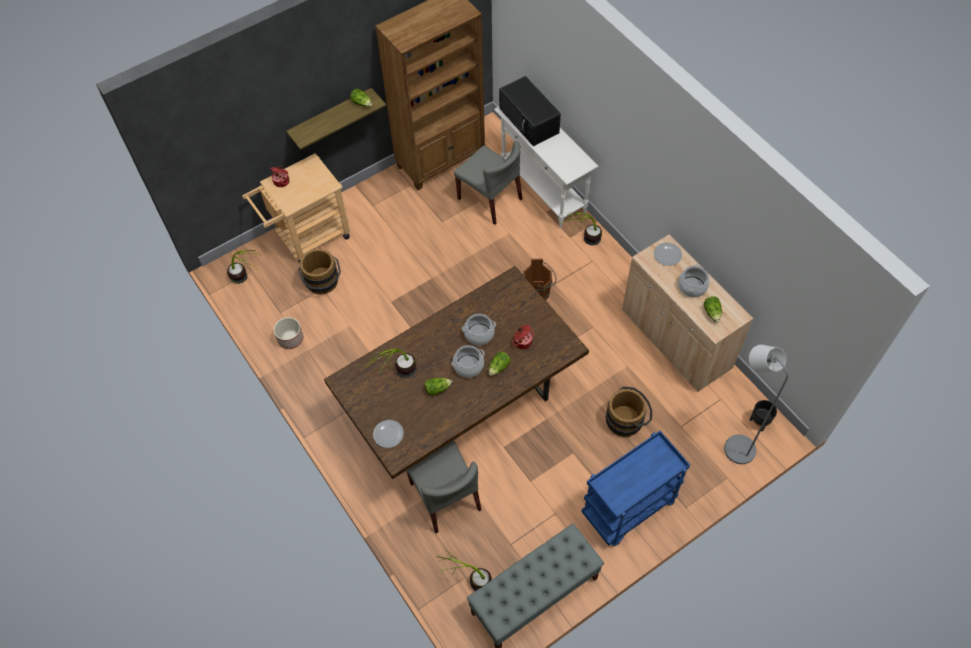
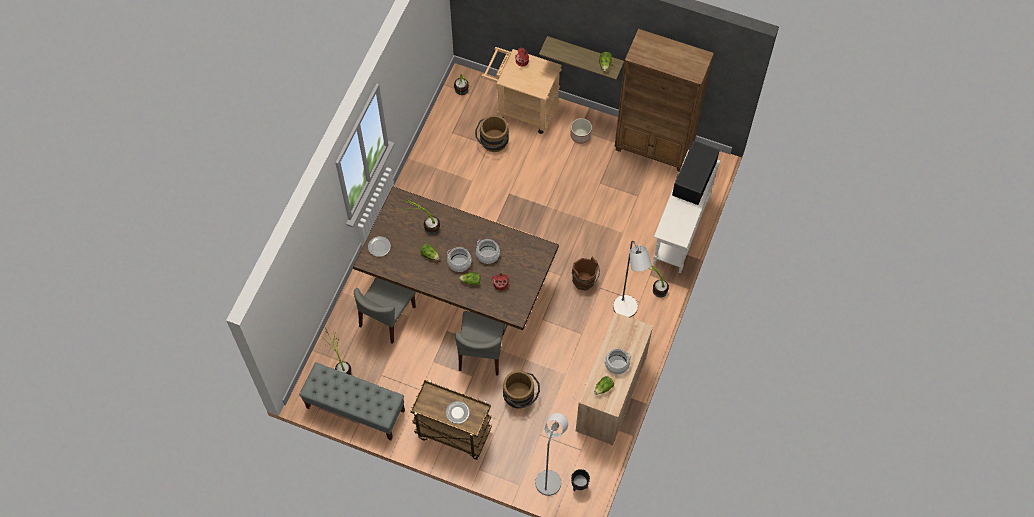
camera: 55 degrees right, 5 degrees up
planter [274,317,303,349] -> planter moved to [570,118,592,144]
grey chair [454,141,522,225] -> grey chair moved to [455,311,505,376]
blue cart [581,431,690,546] -> brown cart [410,380,492,460]
plate [654,243,682,266] -> plate moved to [446,401,470,424]
none -> grey floor lamp [613,241,652,317]

